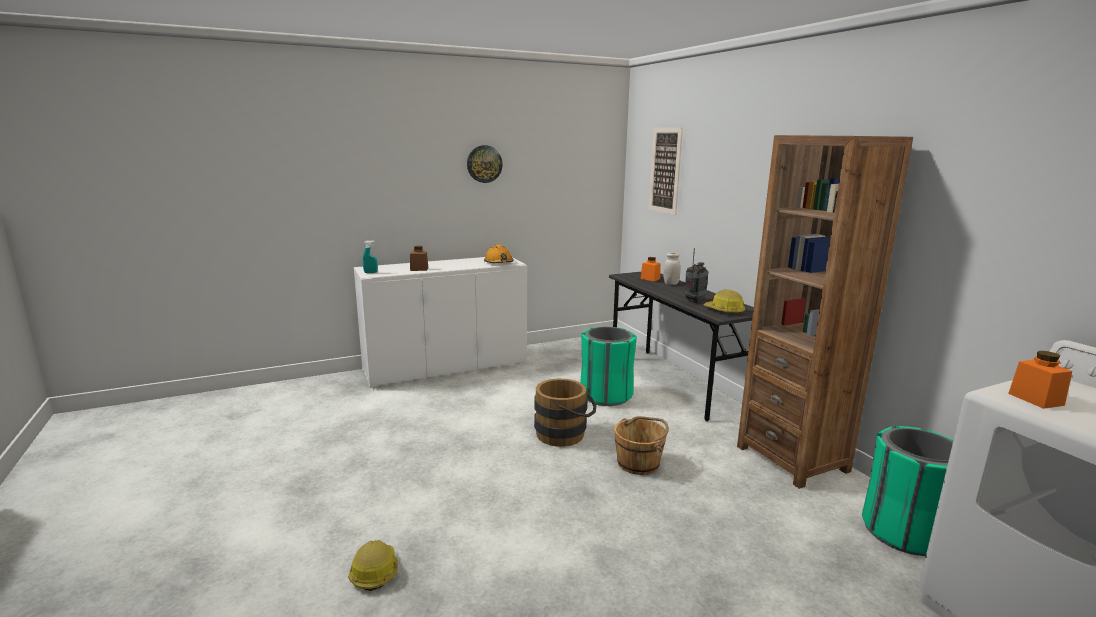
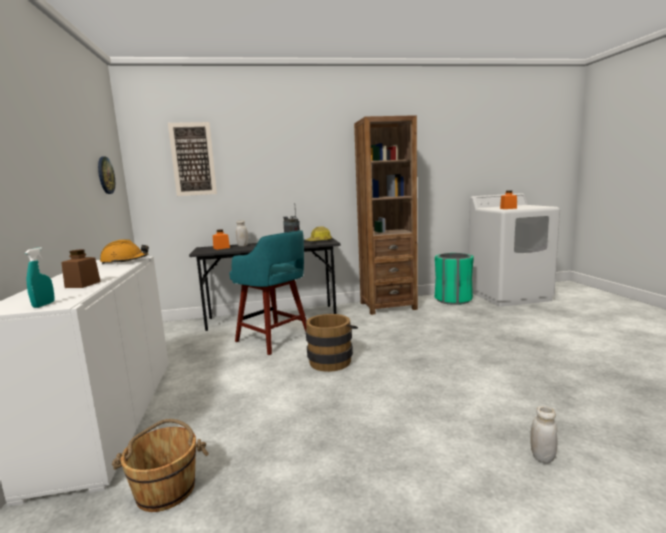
camera: 75 degrees left, 5 degrees down
hard hat [348,540,398,591] -> white jar [530,406,558,464]
wall clock [467,145,503,183] -> wall clock moved to [98,156,115,194]
green trash can [580,326,637,406] -> turquoise stool [229,230,307,355]
brown bucket [614,416,669,475] -> brown bucket moved to [112,419,209,512]

